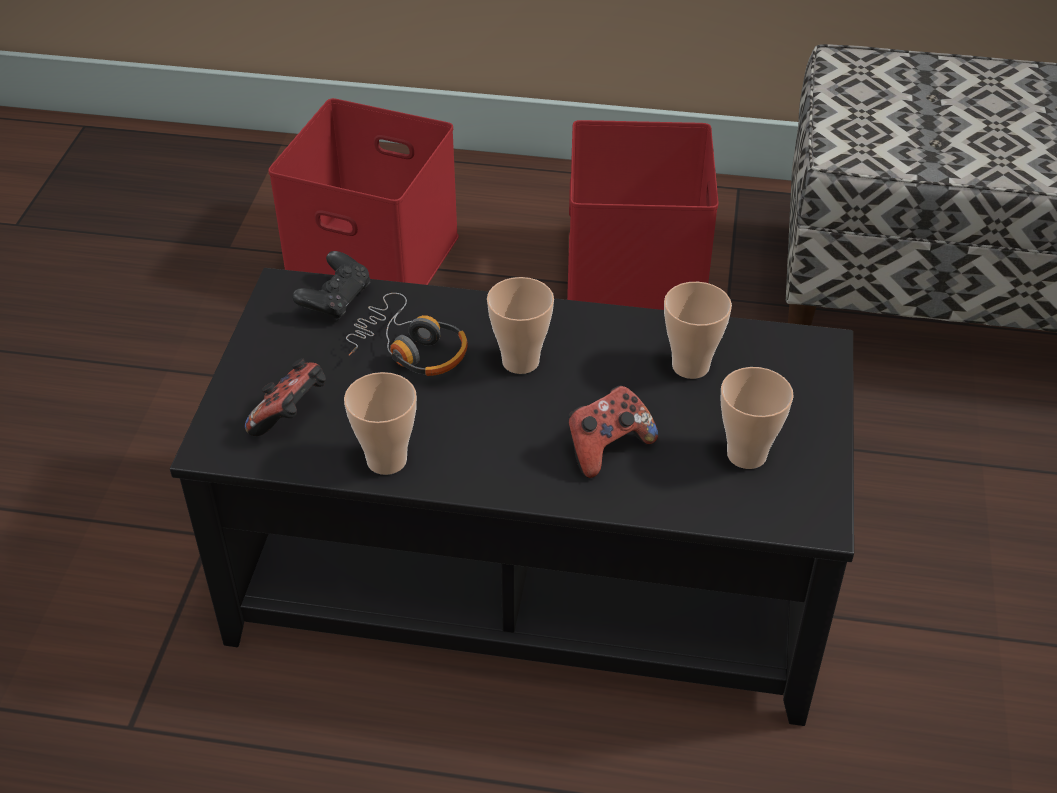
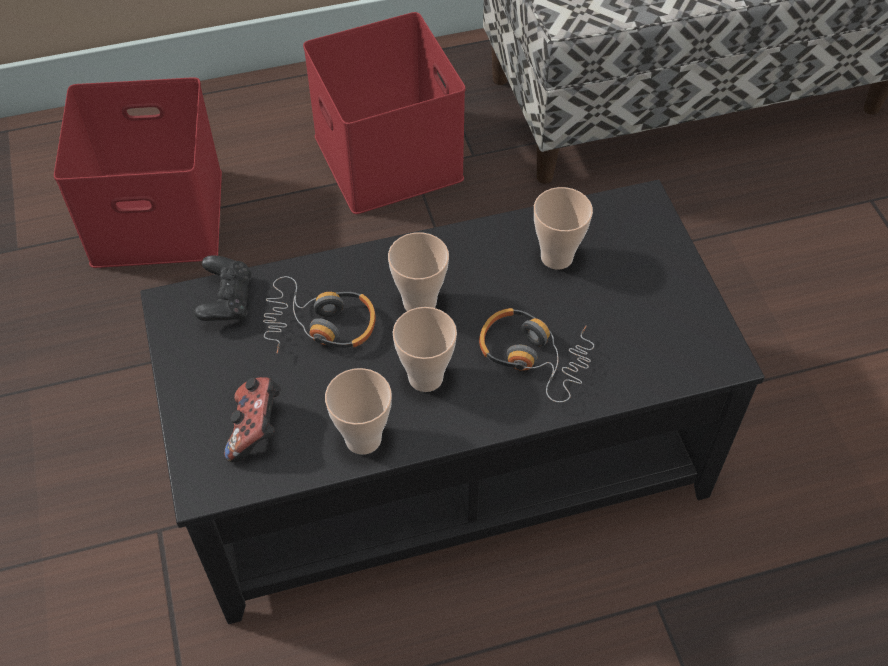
camera: 25 degrees left, 10 degrees up
game controller [568,386,658,478] -> headphones [479,308,594,402]
cup [721,367,794,469] -> cup moved to [393,307,457,392]

